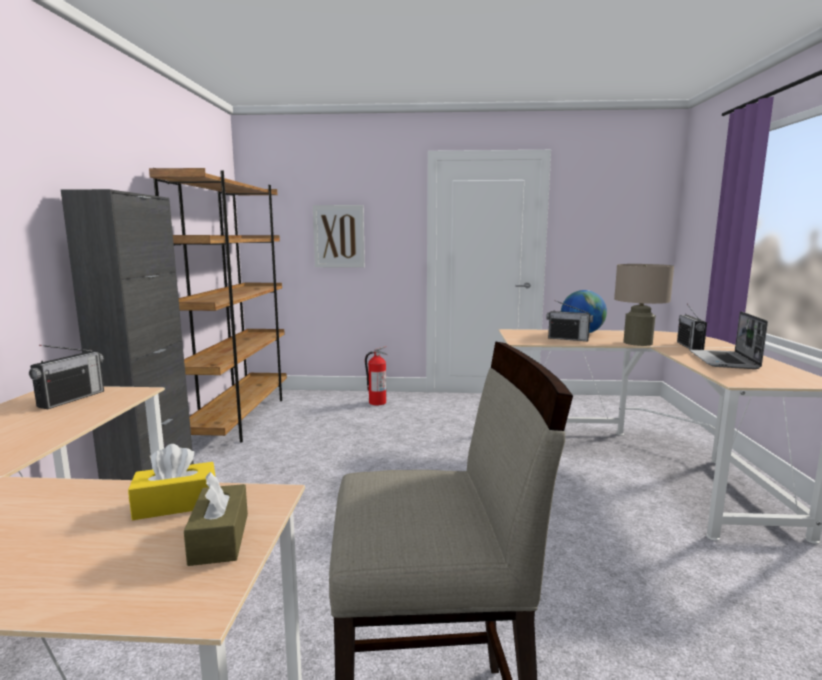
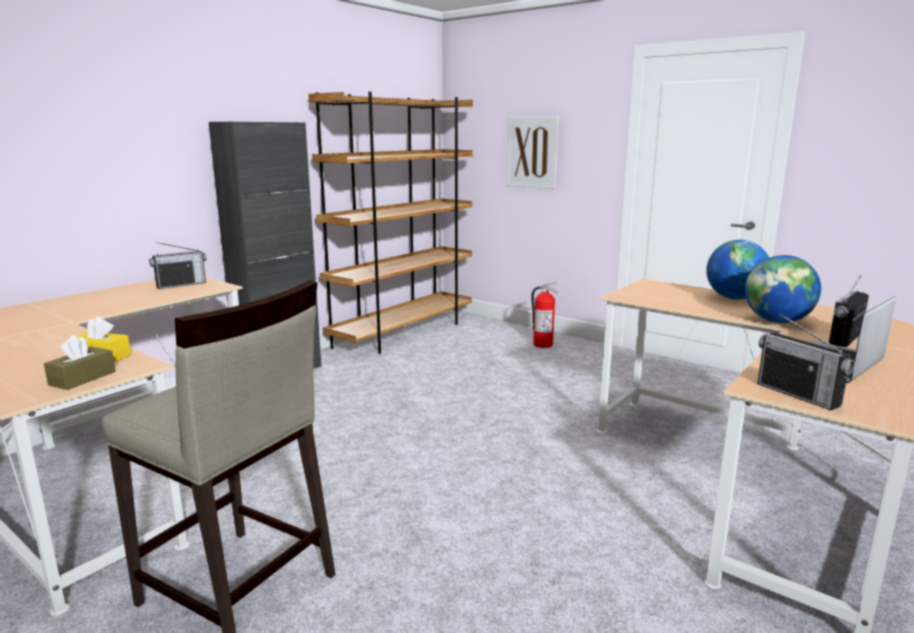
camera: 35 degrees right, 5 degrees up
radio [547,300,593,341] -> radio moved to [757,314,854,410]
beige table lamp [614,264,674,346] -> globe [745,255,821,323]

